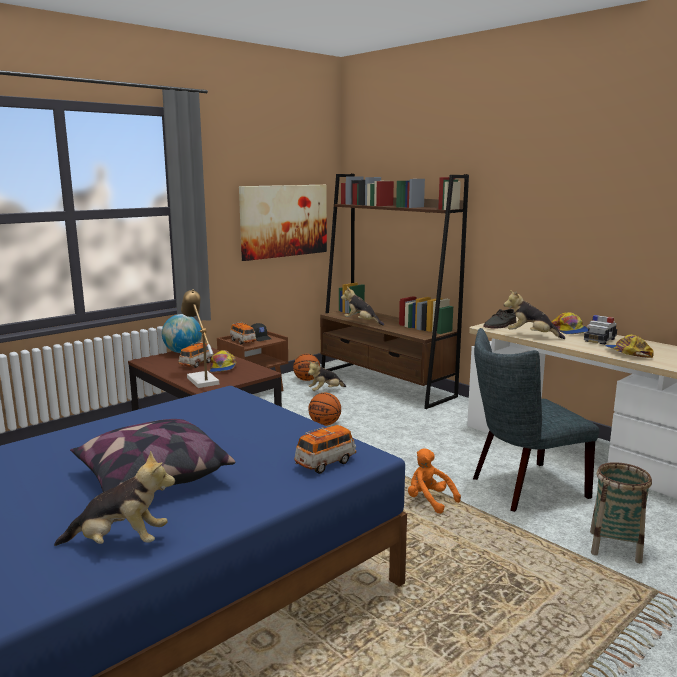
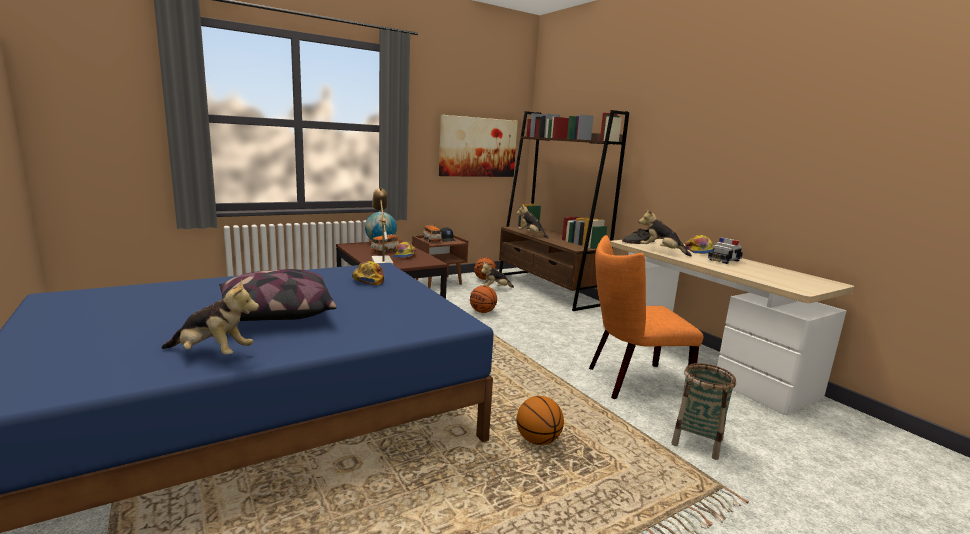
camera: 10 degrees right, 0 degrees up
toy car [294,425,356,474] -> none
orange plush toy [408,448,461,514] -> none
grey chair [473,328,599,512] -> orange chair [589,235,704,399]
cap [605,335,654,358] -> cap moved to [352,261,384,285]
none -> basketball [516,396,564,445]

